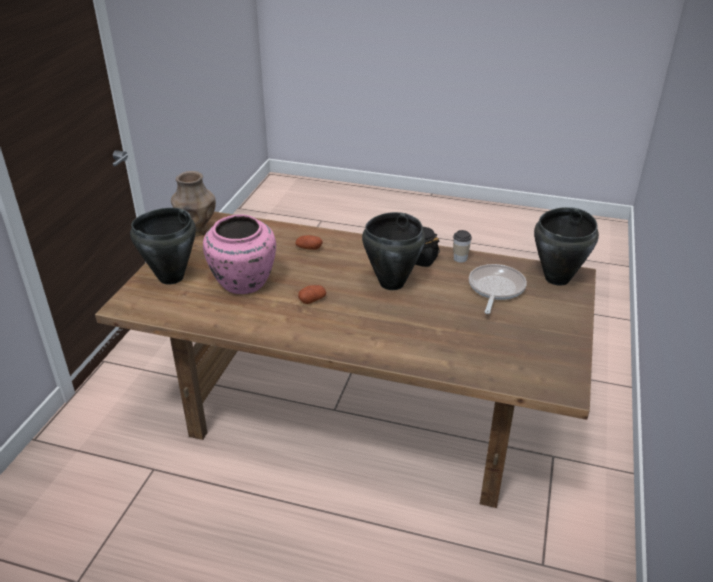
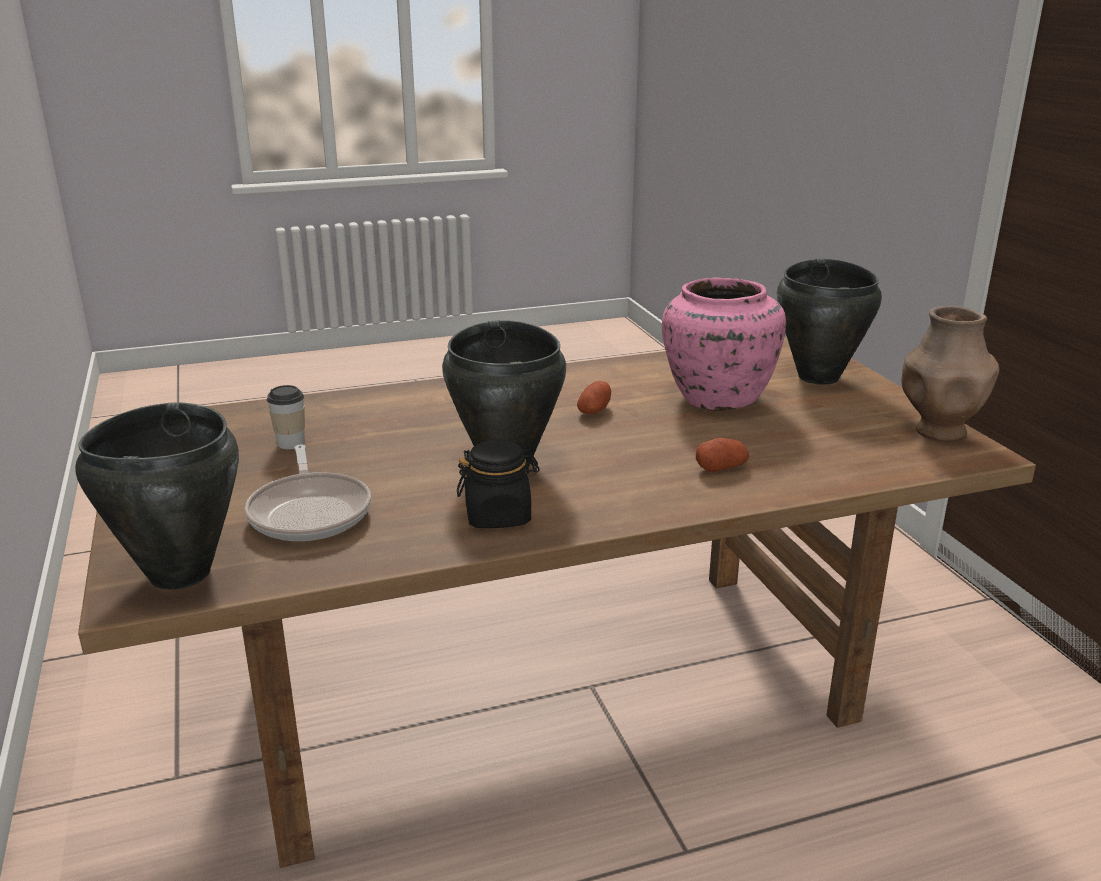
camera: 145 degrees right, 10 degrees down
cup [453,230,472,263] -> cup moved to [267,385,305,450]

